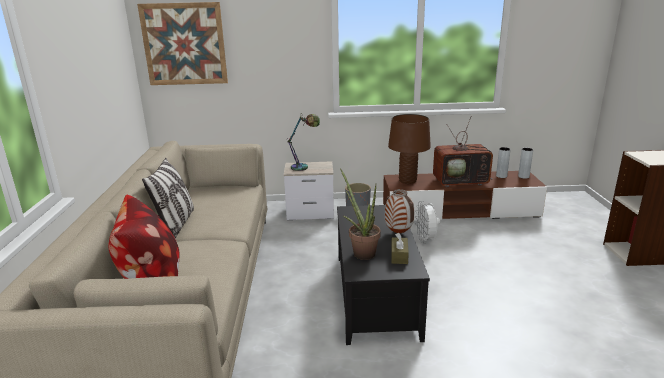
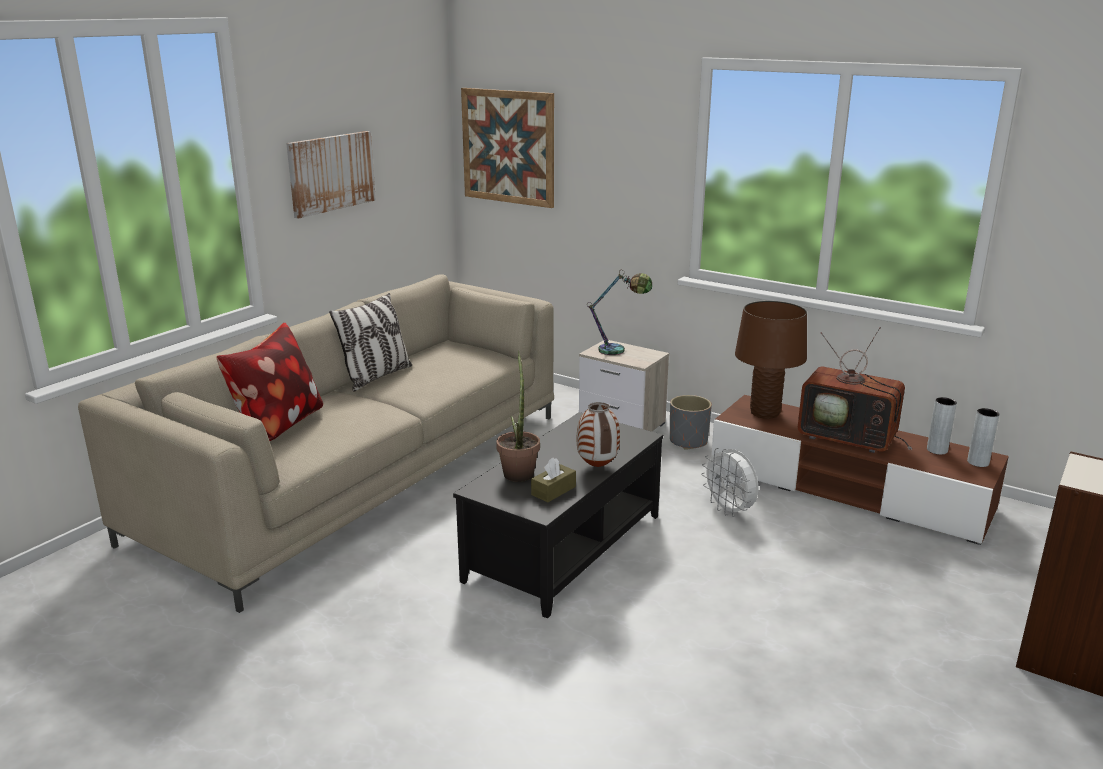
camera: 35 degrees right, 0 degrees up
white fan [415,201,440,244] -> white fan turned 60 degrees counterclockwise [701,448,759,517]
none -> picture [286,131,376,219]

